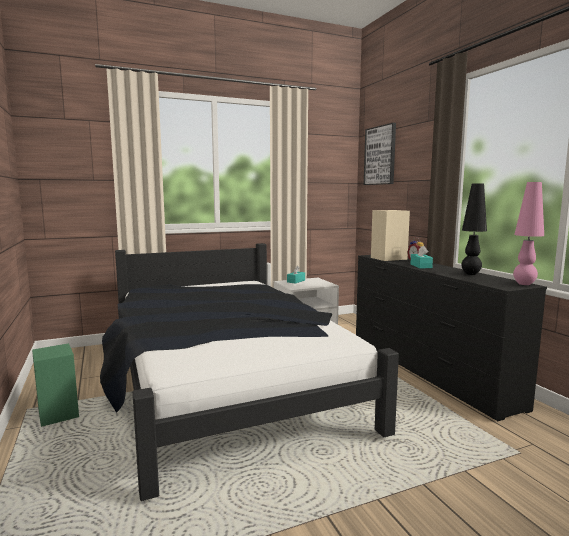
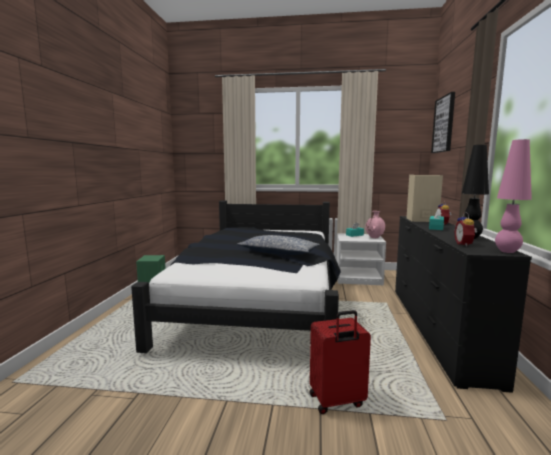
camera: 30 degrees right, 0 degrees up
none -> pillow [237,235,320,255]
none -> red suitcase [309,310,371,414]
none -> pink vase [365,211,385,238]
none -> alarm clock [454,212,477,246]

